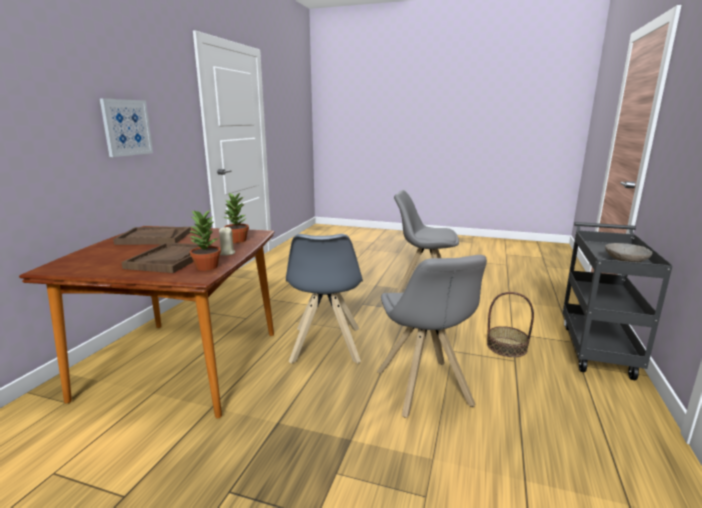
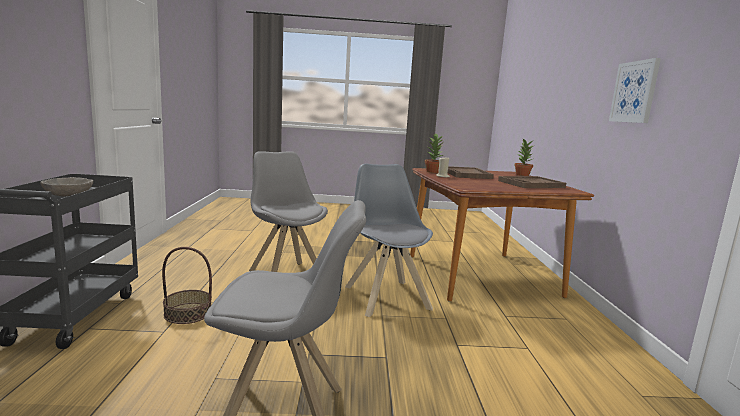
camera: 160 degrees right, 5 degrees down
potted plant [223,192,249,243] -> potted plant moved to [514,139,533,176]

